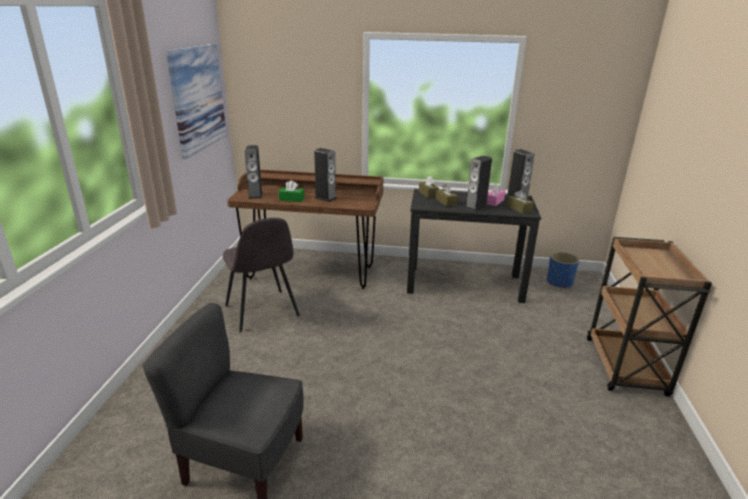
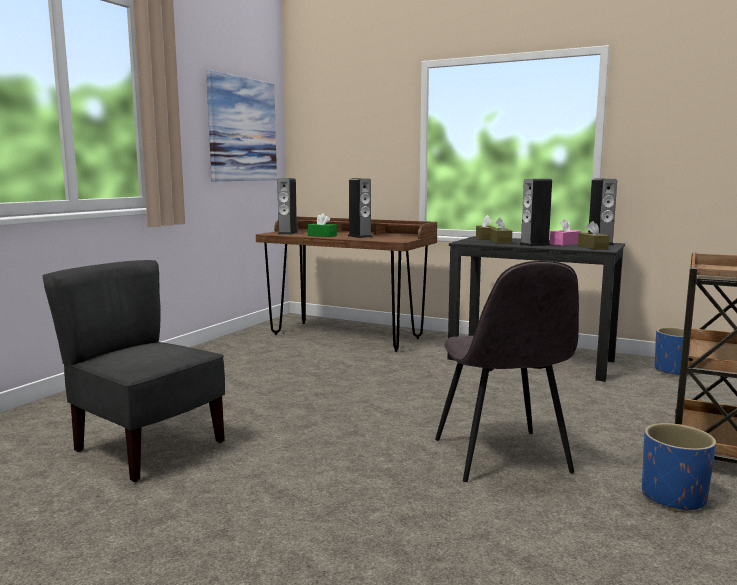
camera: 20 degrees right, 15 degrees down
grey chair [223,218,300,332] -> grey chair moved to [435,261,579,482]
none -> blue planter [642,423,716,512]

